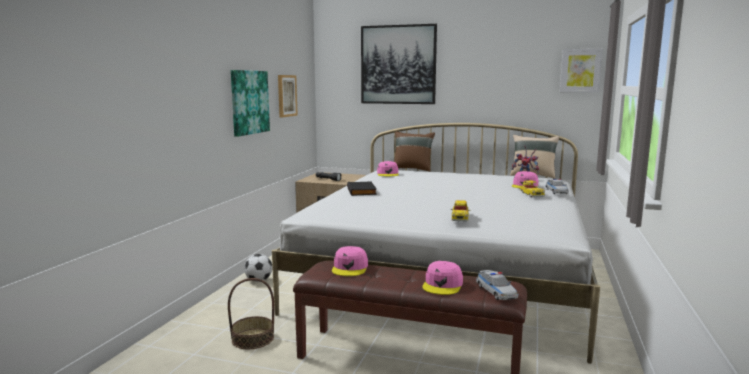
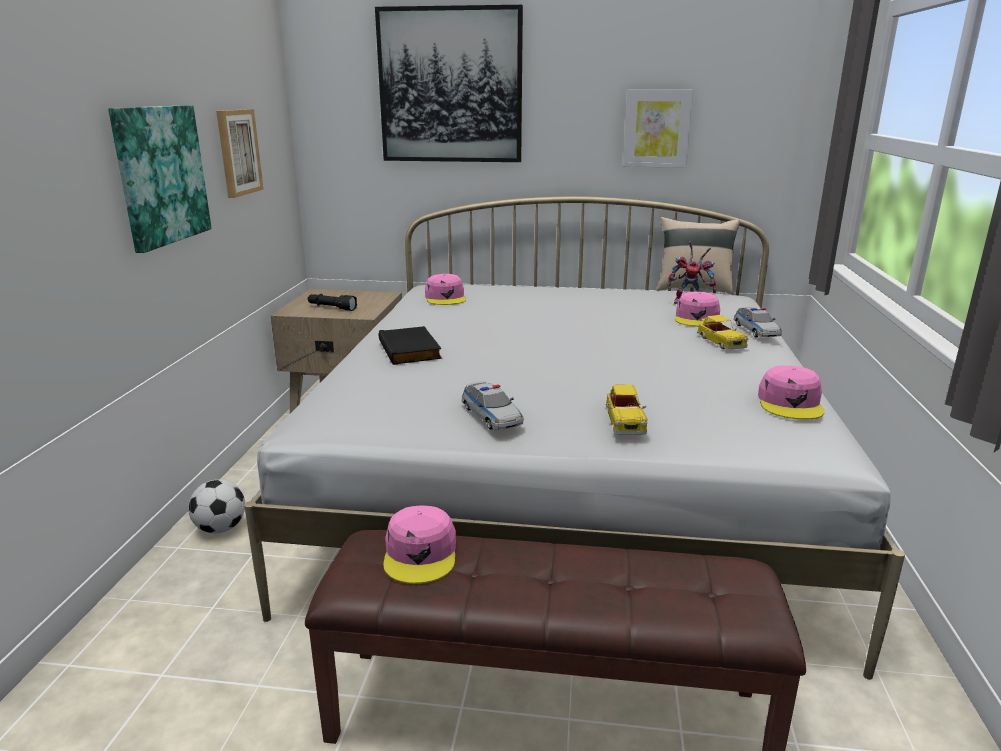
camera: 10 degrees left, 10 degrees up
basket [228,278,274,349] -> none
brown pillow [394,131,435,172] -> none
pink cap [422,261,463,295] -> pink cap moved to [758,365,824,420]
toy car [476,270,519,300] -> toy car moved to [462,381,524,430]
picture [560,49,603,93] -> picture moved to [623,90,693,168]

